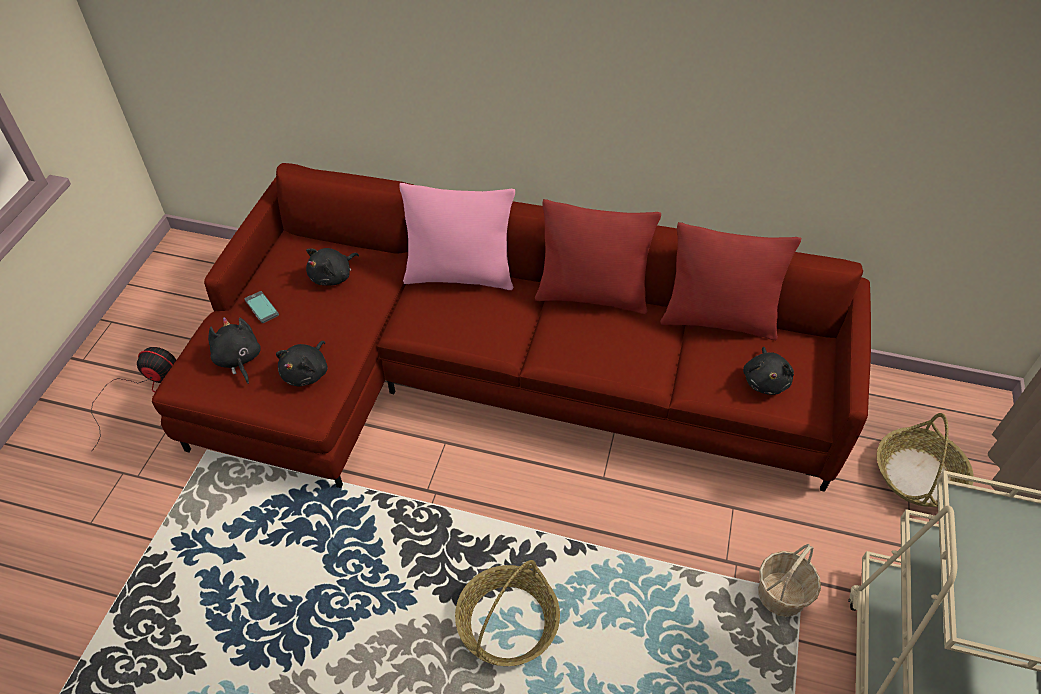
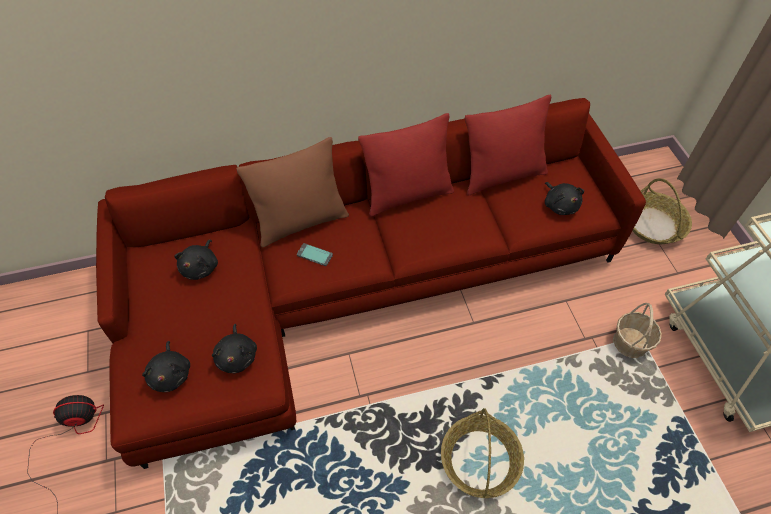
camera: 30 degrees left, 5 degrees up
black plush toy [208,317,261,384] -> black plush toy turned 135 degrees counterclockwise [142,341,190,392]
phone [245,291,279,323] -> phone moved to [297,243,333,266]
pink pillow [399,183,515,290] -> brown pillow [236,137,349,248]

